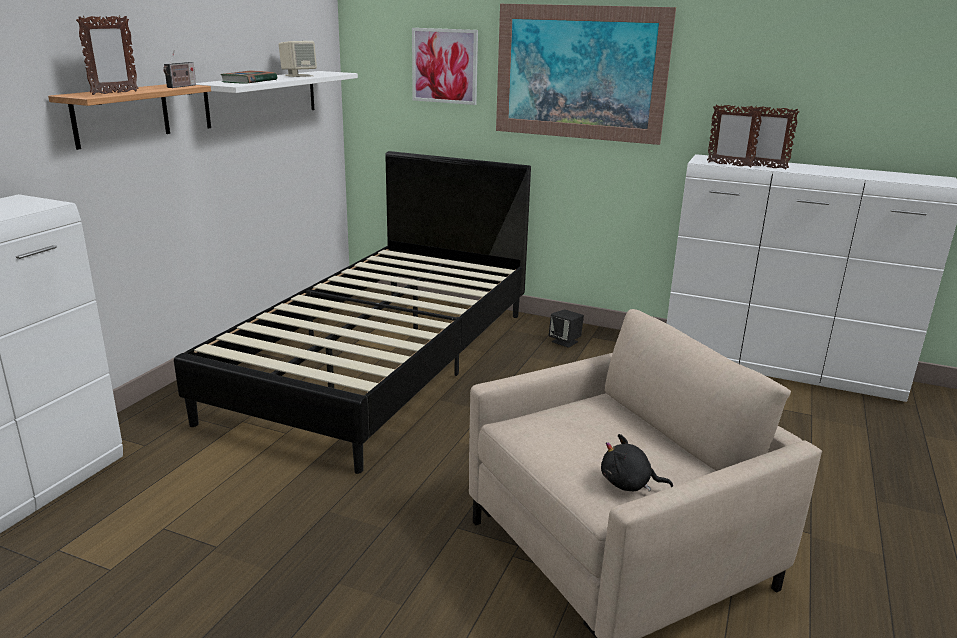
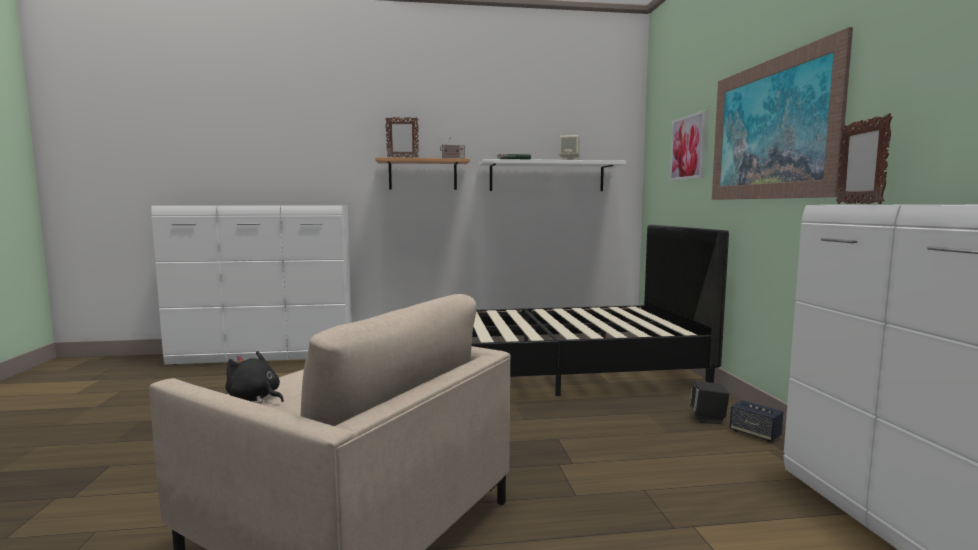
camera: 60 degrees right, 15 degrees down
black plush toy [601,434,673,492] -> black plush toy turned 45 degrees counterclockwise [226,351,284,403]
picture frame [741,106,800,170] -> none
none -> speaker [730,400,783,442]

